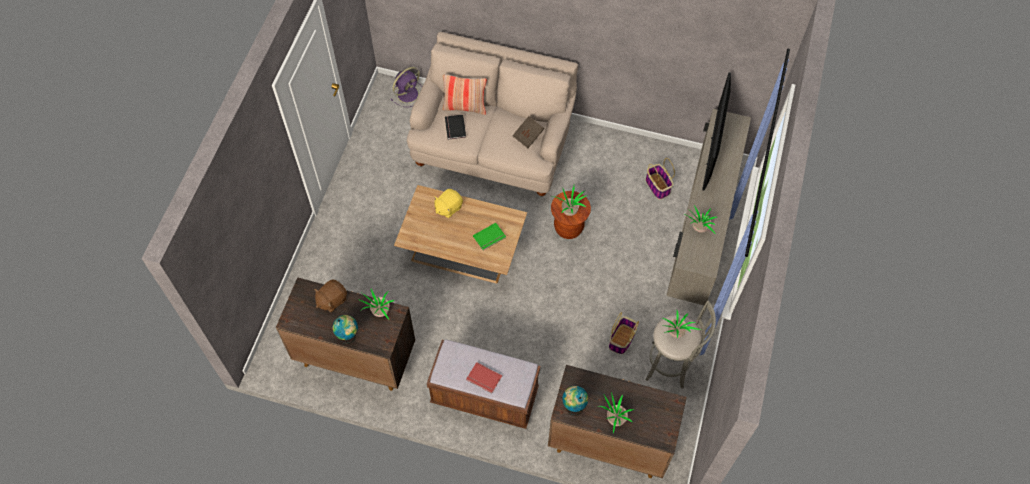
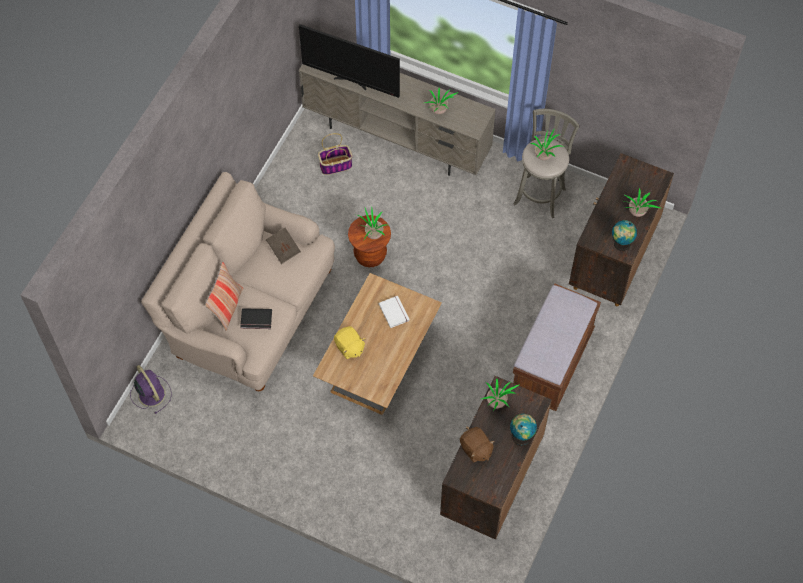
camera: 80 degrees left, 0 degrees up
red book [466,362,502,393] -> none
green book [473,223,506,250] -> white book [378,296,410,328]
basket [609,312,639,354] -> none

